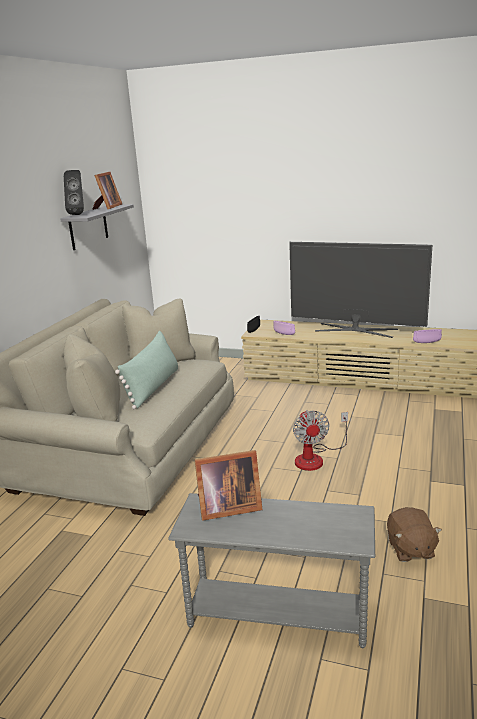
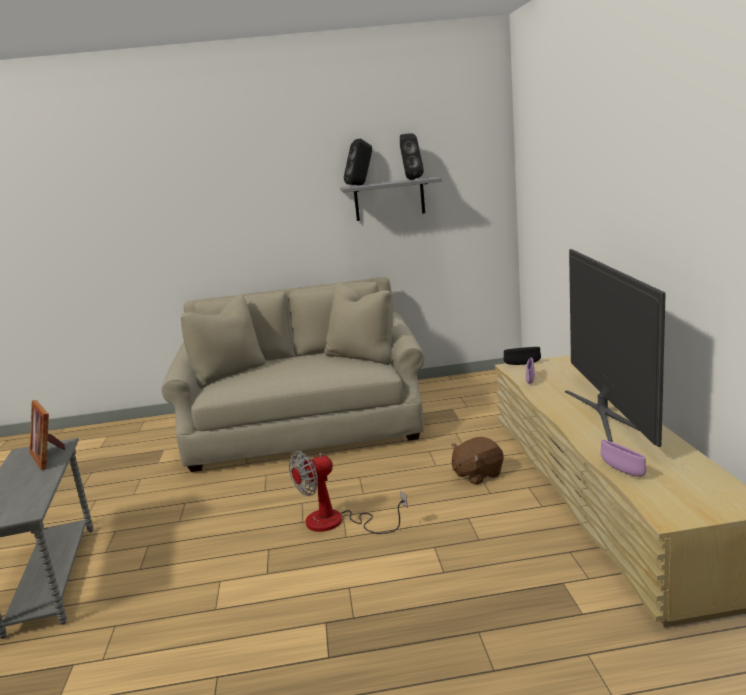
camera: 65 degrees right, 5 degrees down
picture frame [92,172,122,210] -> black speaker [400,133,424,180]
green pillow [115,331,178,409] -> none
brown plush toy [387,507,442,562] -> brown plush toy moved to [451,437,504,485]

